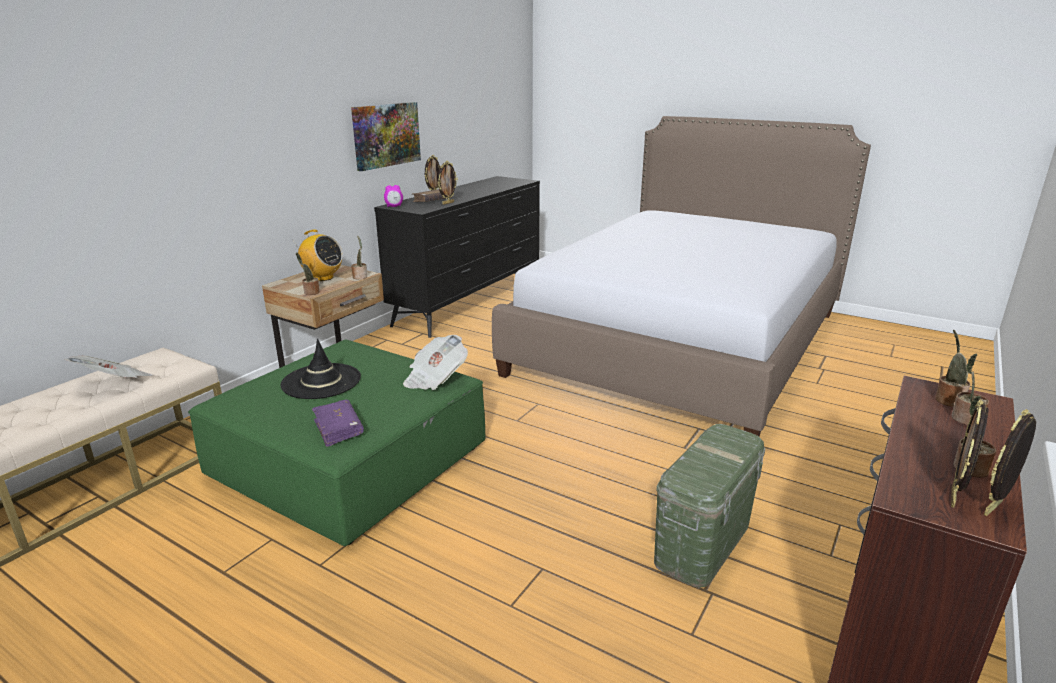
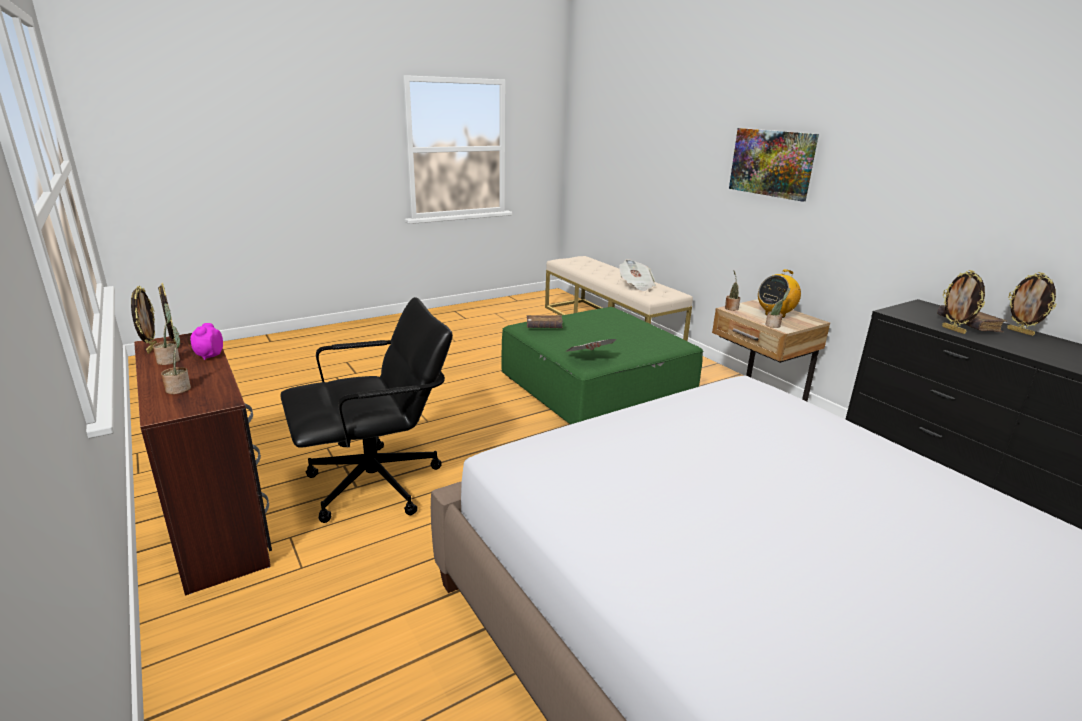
camera: 115 degrees right, 0 degrees up
black hat [281,339,361,399] -> none
purple book [312,400,364,447] -> brown book [527,315,563,328]
picture [351,102,421,171] -> picture moved to [729,128,819,202]
alarm clock [384,185,403,207] -> alarm clock moved to [190,323,223,360]
green storage box [654,424,765,588] -> black office chair [280,297,453,523]
potted plant [935,330,970,407] -> none

